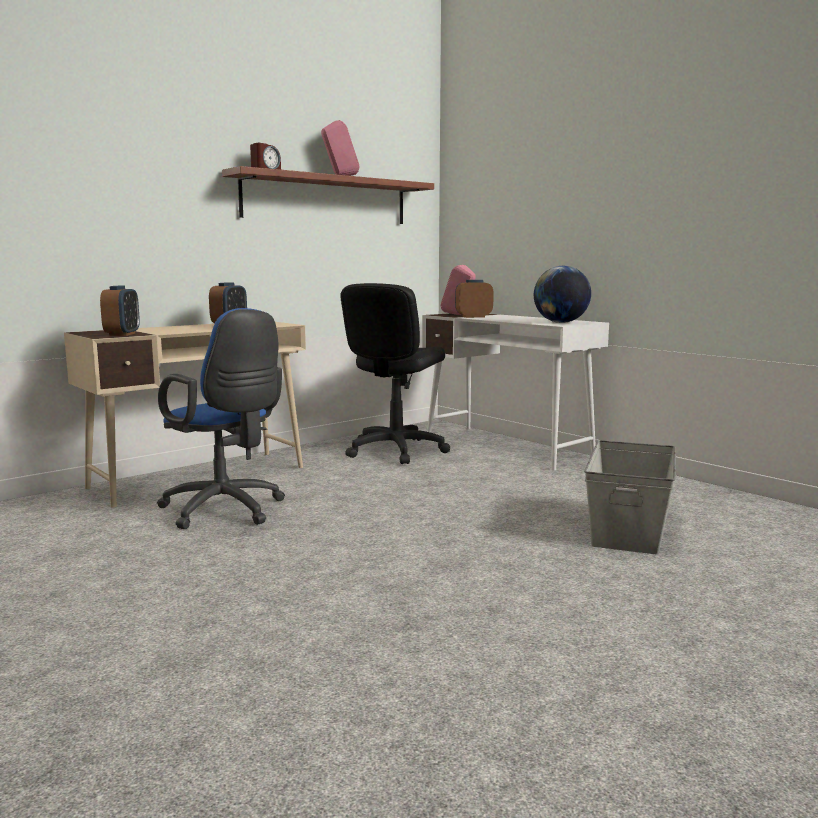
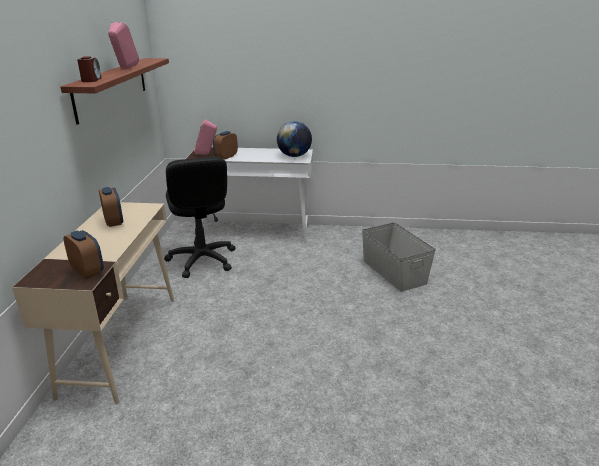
camera: 45 degrees left, 15 degrees up
blue office chair [157,308,285,529] -> none

